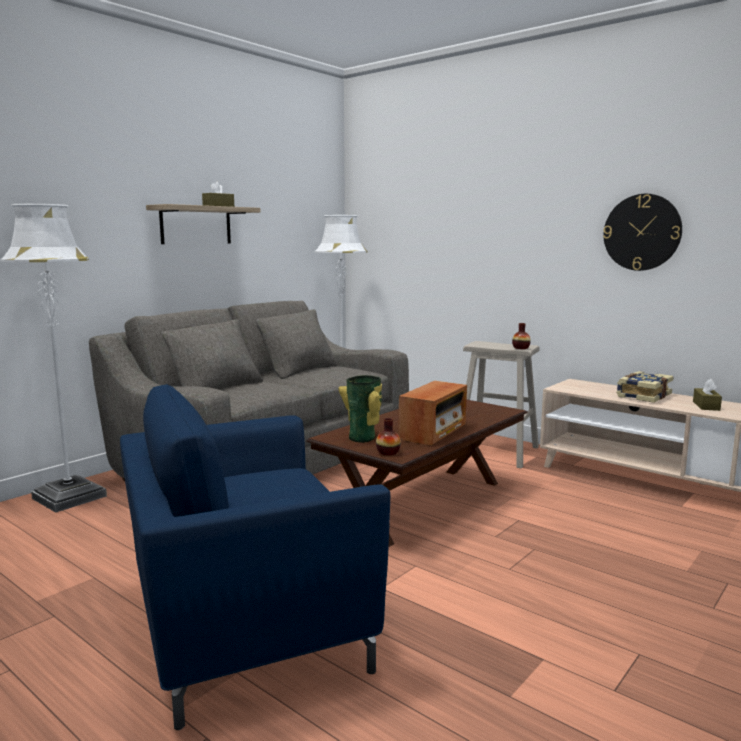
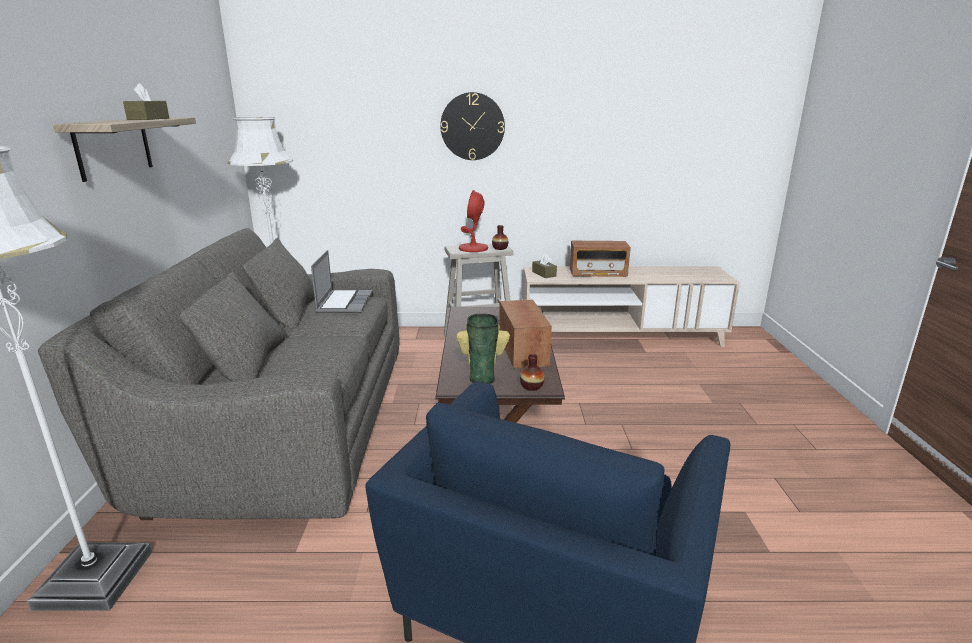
camera: 40 degrees left, 10 degrees up
wall clock [603,194,682,271] -> wall clock moved to [440,92,505,160]
book [616,371,674,403] -> radio [570,241,631,277]
brown tissue box [693,379,722,411] -> brown tissue box moved to [532,253,557,278]
none -> laptop [311,250,373,313]
none -> red table lamp [459,190,488,252]

